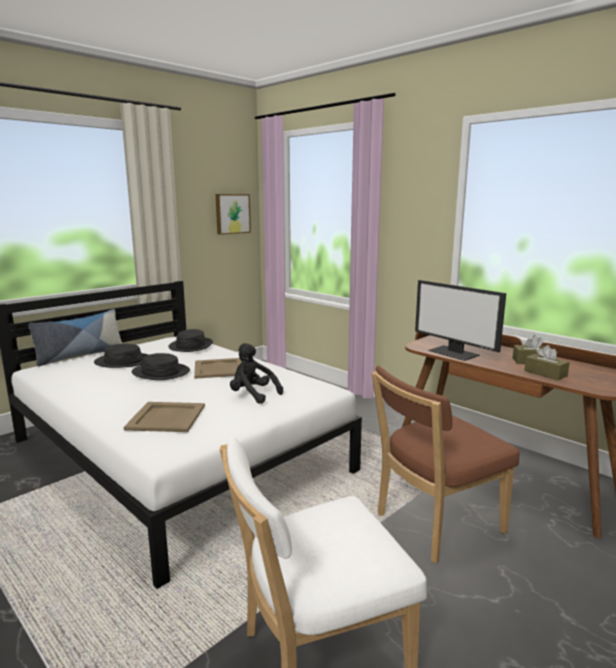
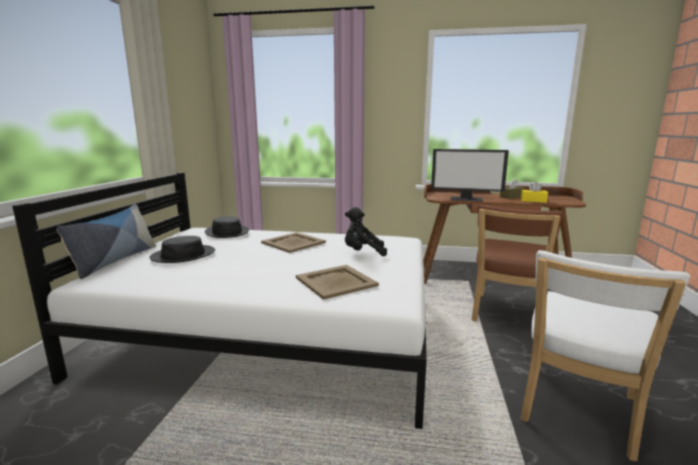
camera: 35 degrees left, 0 degrees up
black hat [132,353,190,380] -> none
picture [216,194,251,235] -> none
brown tissue box [524,345,570,380] -> yellow tissue box [521,182,548,203]

